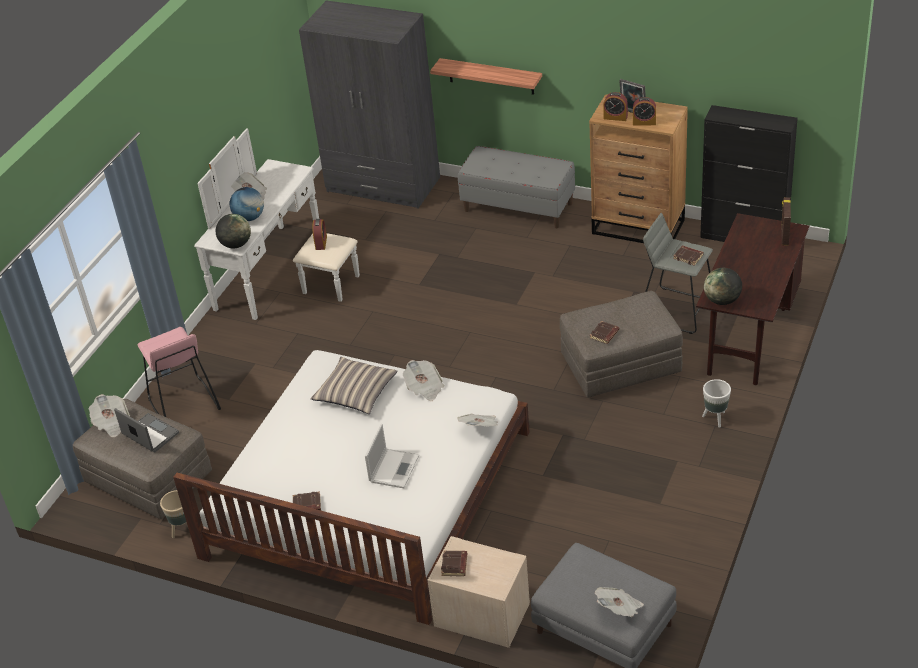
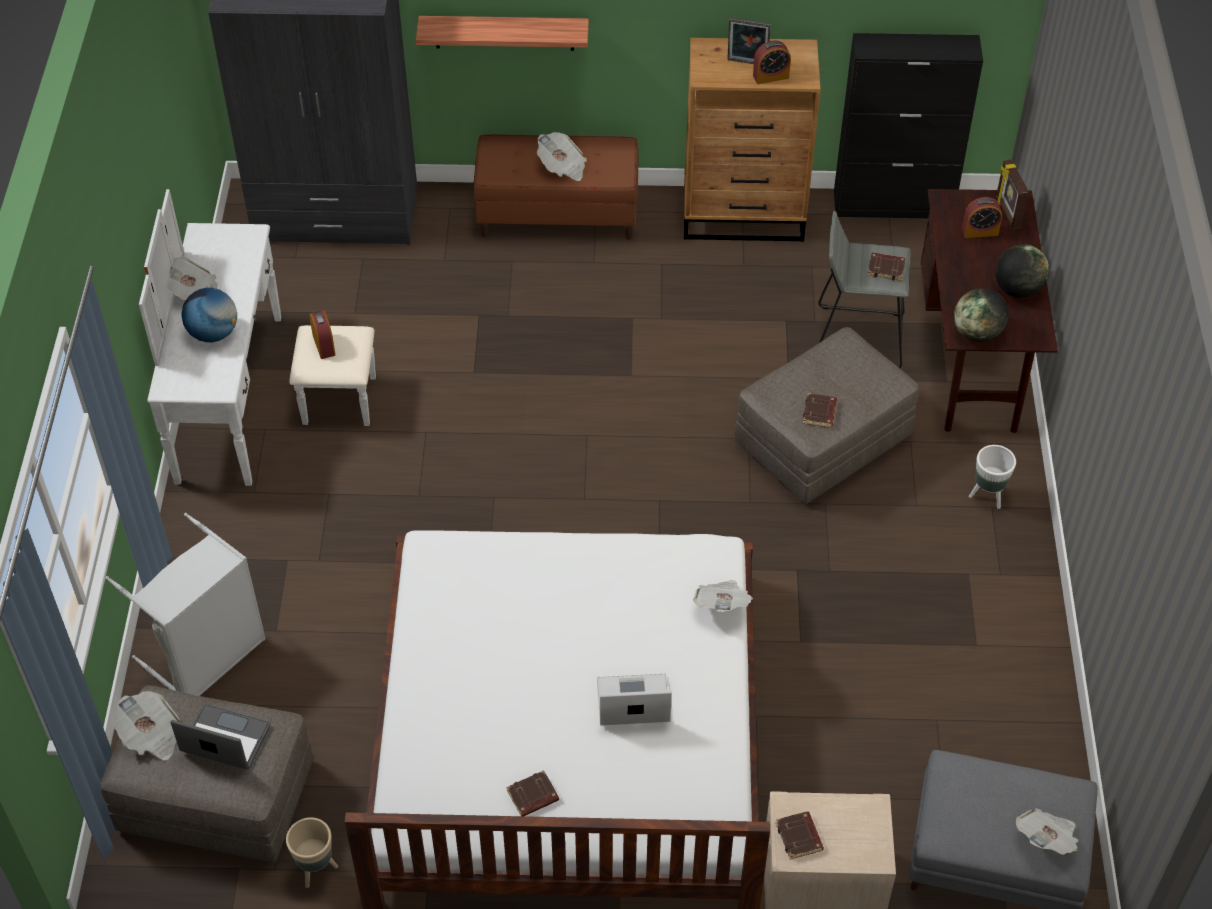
camera: 25 degrees left, 10 degrees up
pink stool [138,327,221,417] -> grey laundry basket [105,513,266,696]
globe [216,214,251,249] -> globe moved to [995,244,1049,298]
pillow [310,357,397,414] -> none
laptop [365,424,419,488] -> laptop turned 90 degrees counterclockwise [597,674,672,725]
newspaper [403,360,445,401] -> newspaper moved to [537,132,587,181]
grey bench [458,146,575,228] -> brown bench [474,134,639,240]
alarm clock [603,92,628,121] -> alarm clock moved to [962,197,1002,238]

